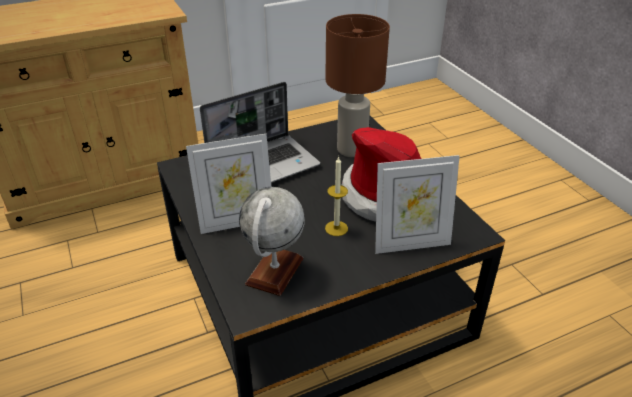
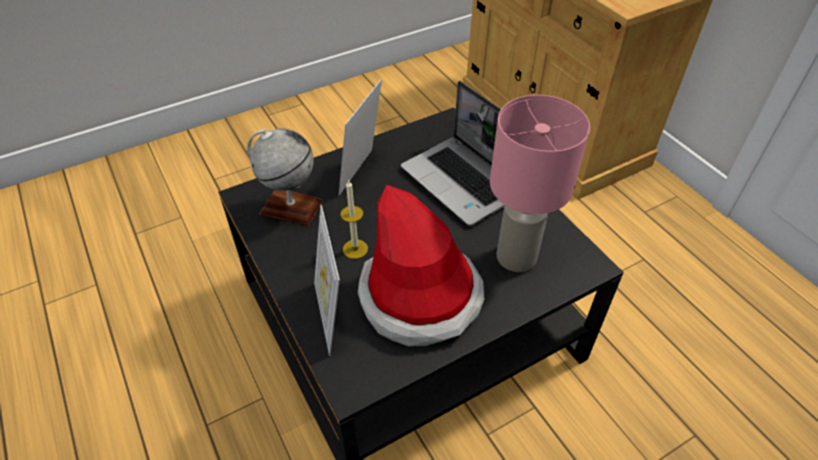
camera: 85 degrees right, 10 degrees up
picture frame [186,134,271,234] -> picture frame turned 45 degrees clockwise [339,79,382,196]
brown table lamp [325,14,390,157] -> pink table lamp [490,95,590,272]

